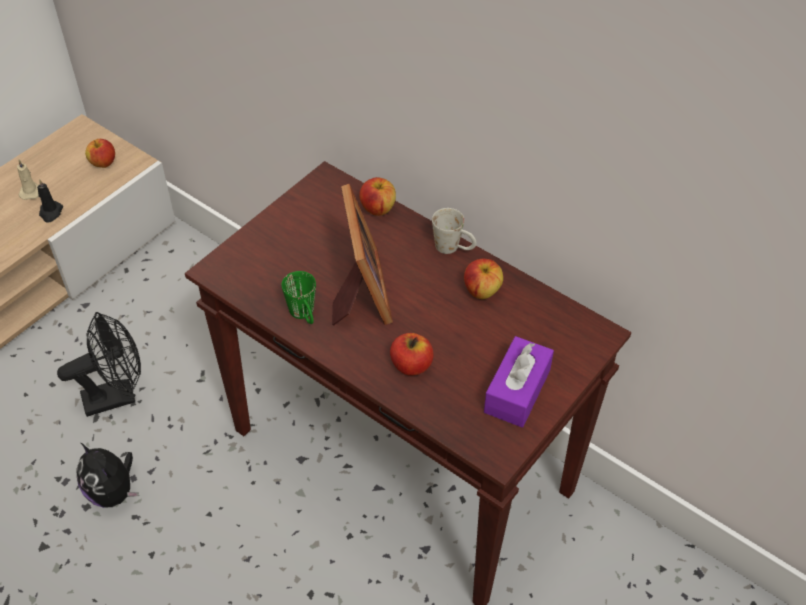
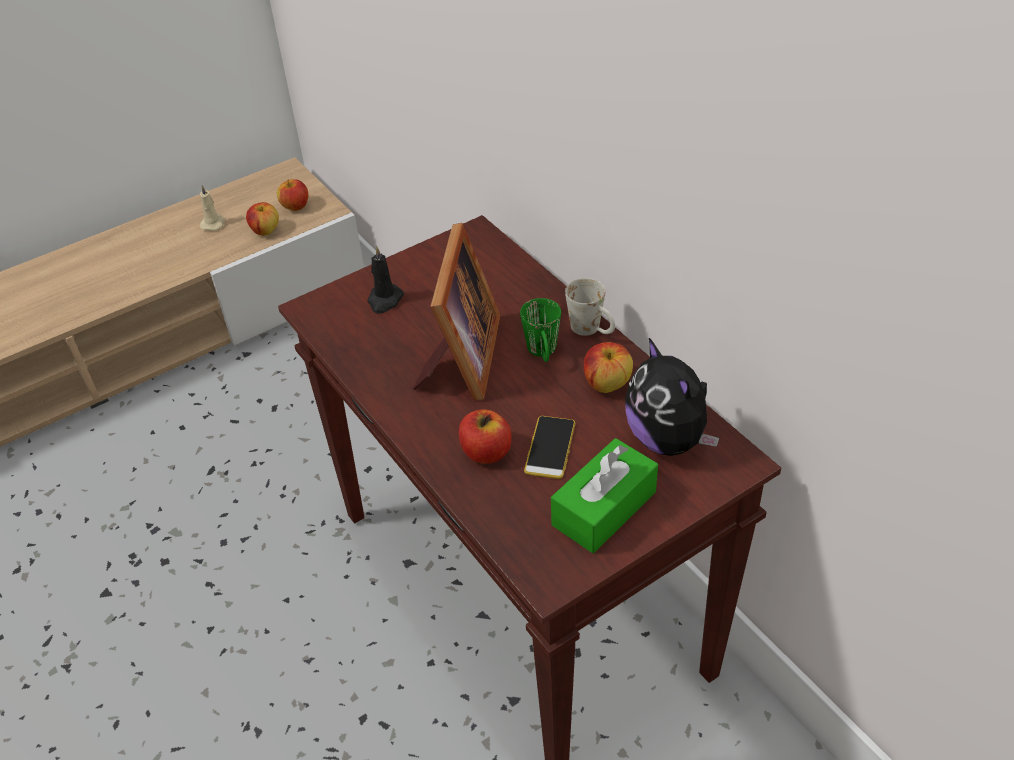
camera: 20 degrees right, 5 degrees down
black candle [37,179,63,223] -> black candle moved to [368,246,404,314]
black fan [57,312,141,417] -> none
plush toy [76,443,139,508] -> plush toy moved to [625,338,719,456]
green mug [282,271,316,324] -> green mug moved to [520,298,561,362]
apple [359,177,396,216] -> apple moved to [246,202,279,236]
purple tissue box [484,336,554,427] -> green tissue box [551,438,658,553]
none -> phone [524,416,576,479]

